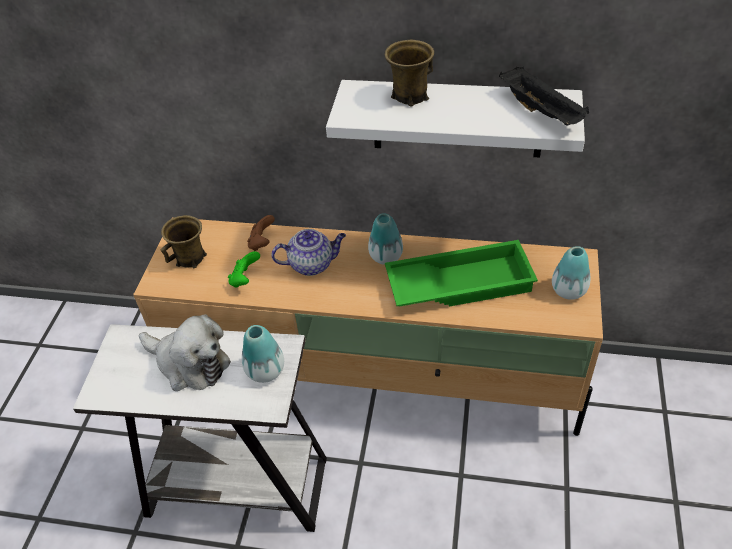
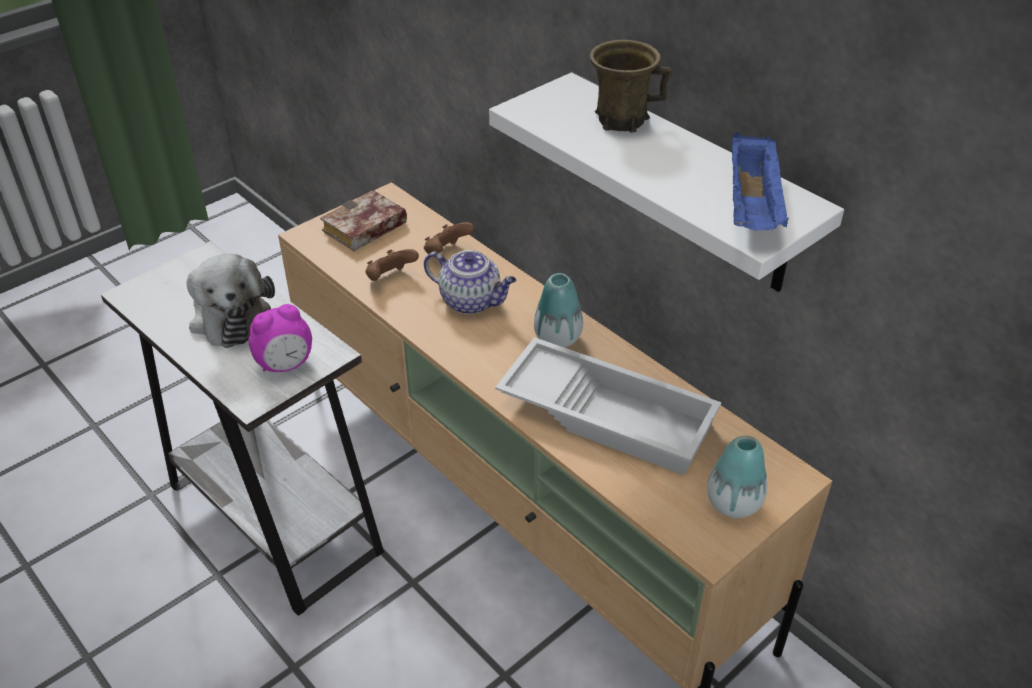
camera: 35 degrees right, 5 degrees down
brown mug [161,215,207,268] -> book [320,190,407,251]
green game controller [228,251,260,288] -> brown game controller [365,249,419,281]
vase [242,325,284,383] -> alarm clock [249,304,312,372]
green tray [385,240,538,307] -> white tray [495,337,721,475]
black tray [499,67,589,125] -> blue tray [732,132,789,230]

